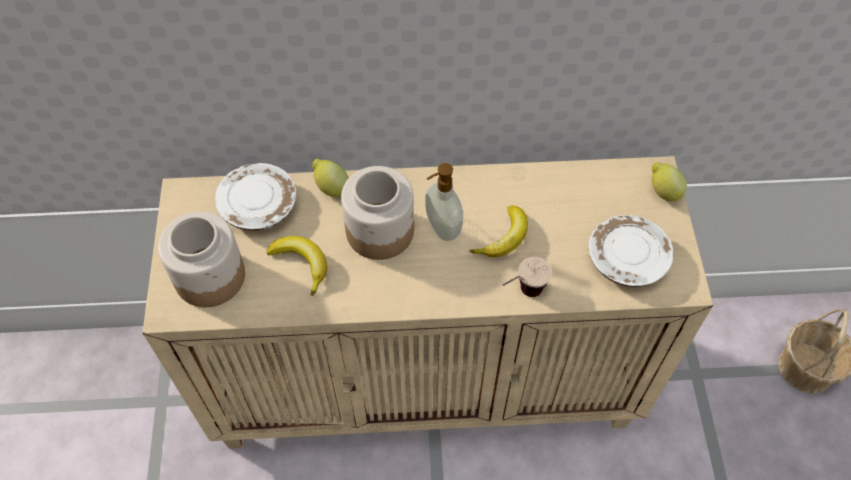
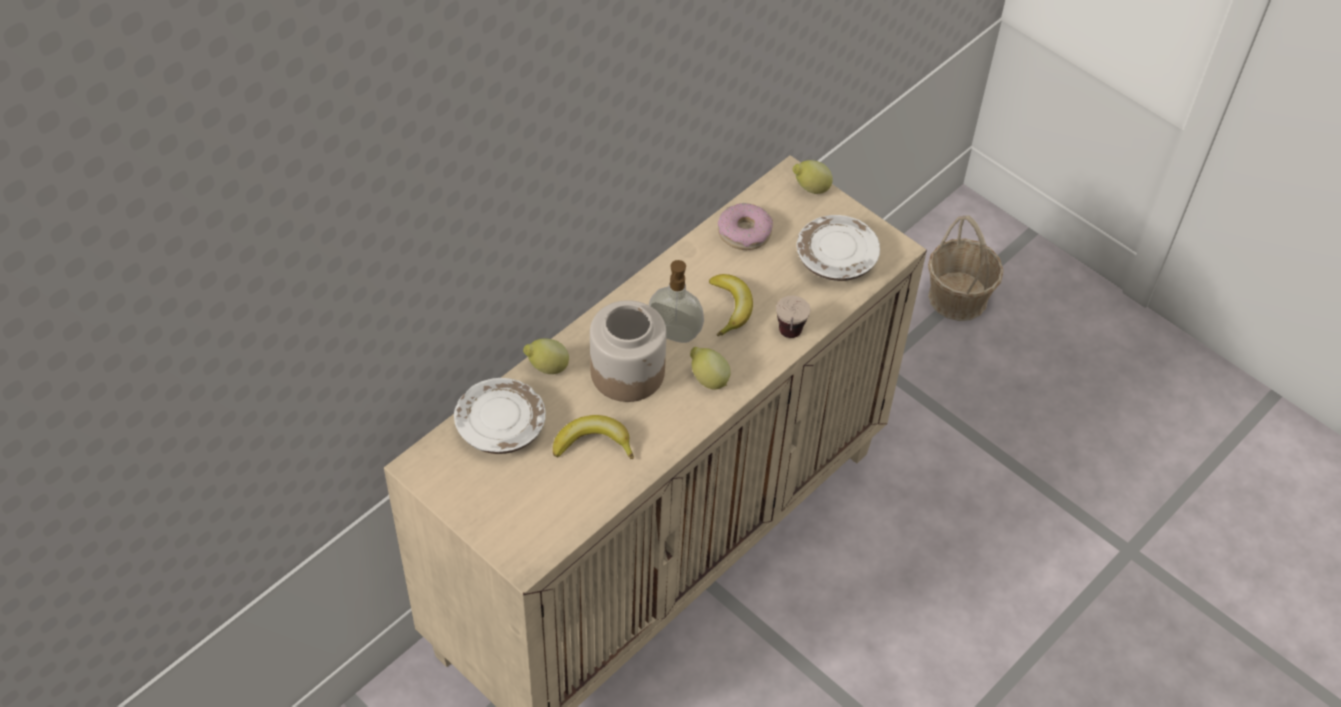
camera: 45 degrees left, 5 degrees down
jar [158,211,245,307] -> none
none -> lemon [690,347,731,389]
none -> donut [718,203,773,250]

